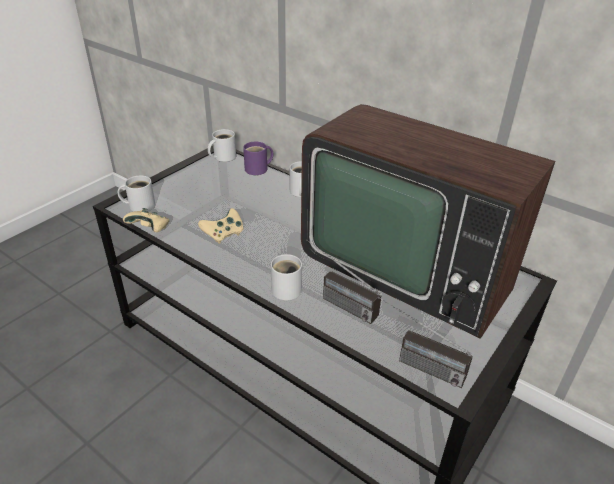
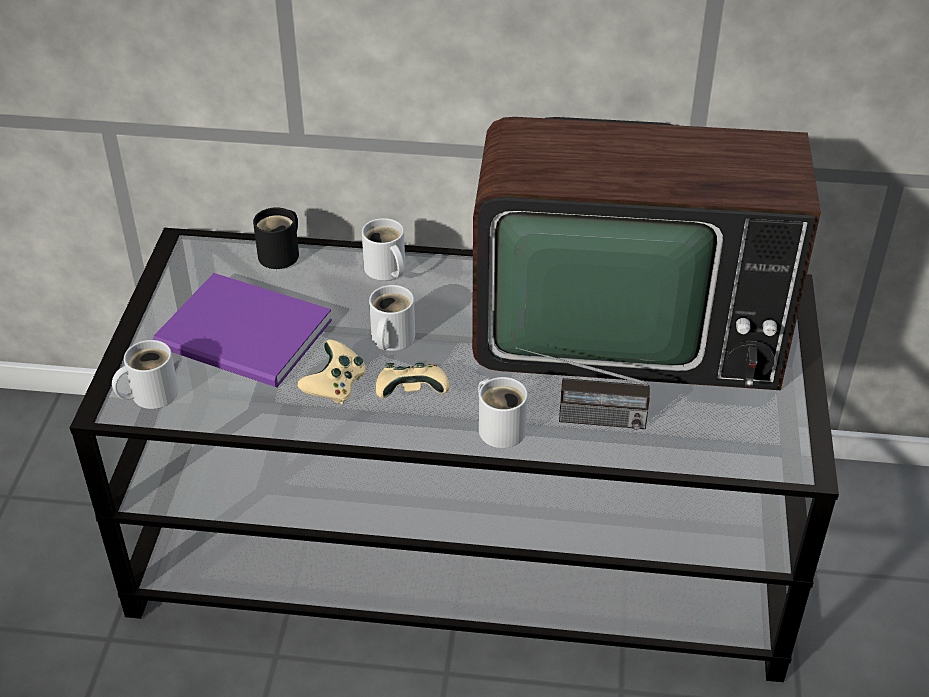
camera: 30 degrees left, 5 degrees up
beige game controller [123,208,170,232] -> beige game controller moved to [376,363,450,398]
white mug [208,129,236,162] -> white mug moved to [369,285,415,351]
purple mug [243,142,273,175] -> black mug [253,207,299,269]
radio [378,297,473,388] -> none
none -> purple book [153,273,332,387]

